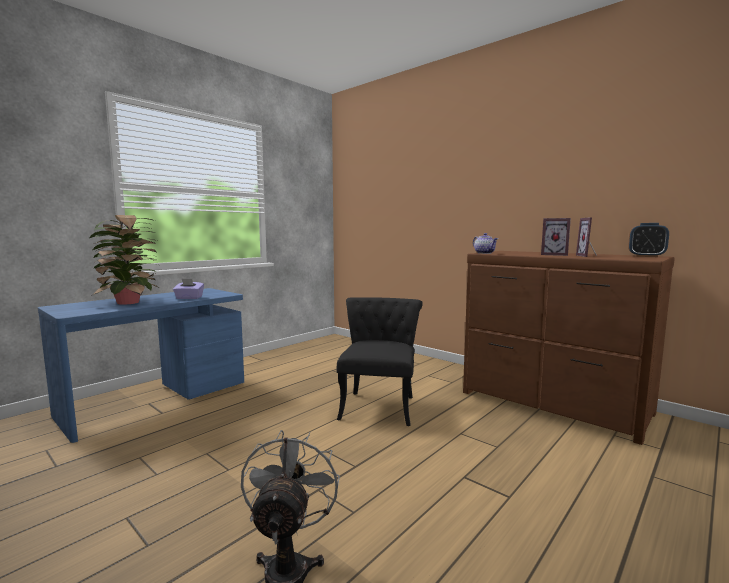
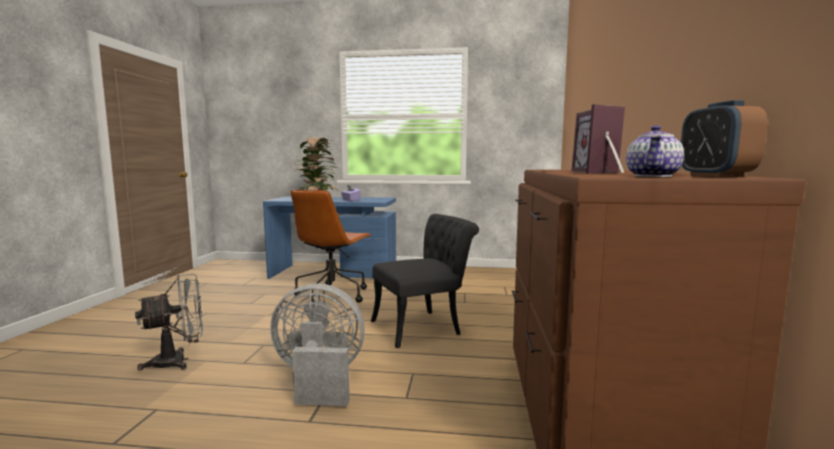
camera: 55 degrees right, 0 degrees up
teapot [473,233,498,254] -> teapot moved to [626,125,684,177]
none -> grey fan [270,283,365,406]
none -> brown office chair [291,190,371,303]

